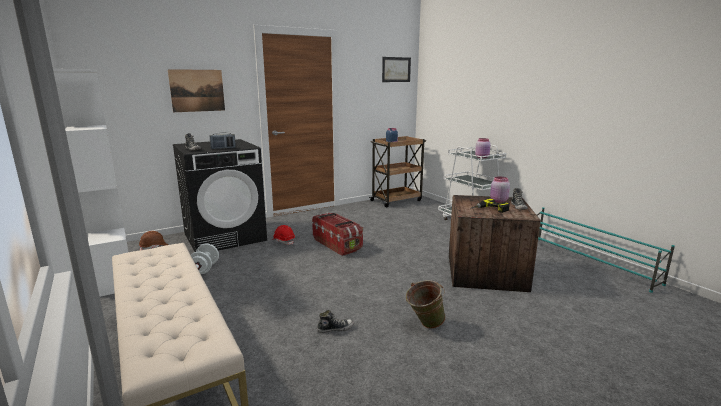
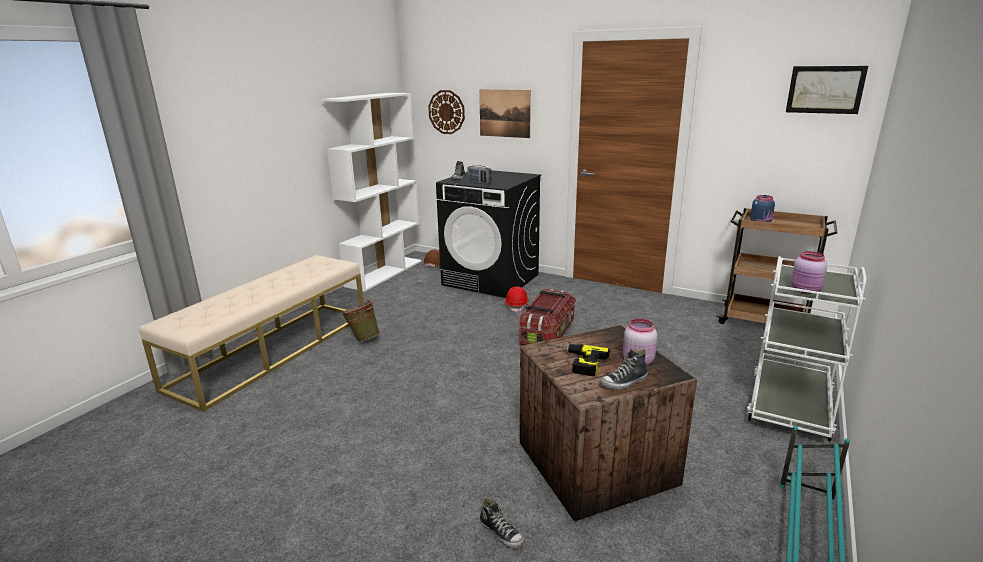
camera: 60 degrees right, 5 degrees up
white dumbbell [191,244,219,274] -> none
shoe [317,310,354,333] -> shoe moved to [480,498,525,548]
green bucket [406,280,446,329] -> green bucket moved to [341,299,380,342]
none -> wall clock [428,90,465,134]

